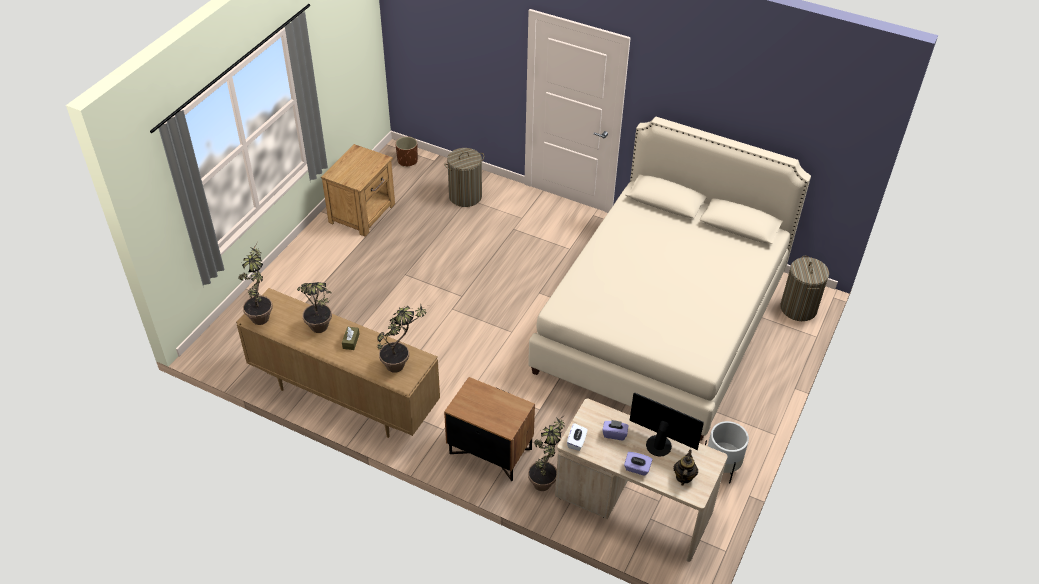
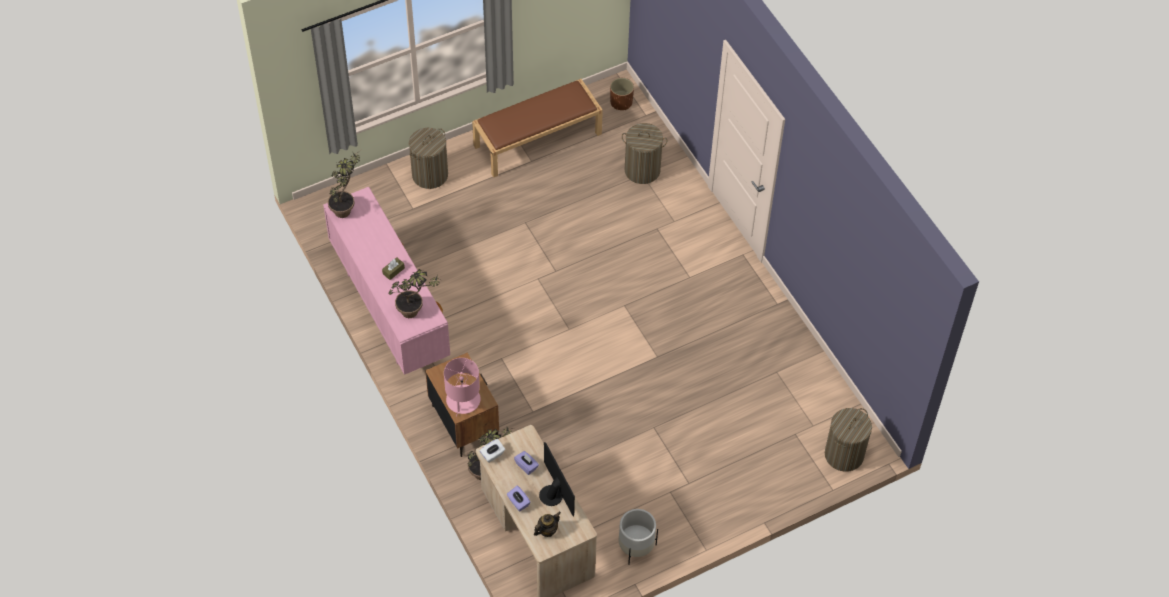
camera: 35 degrees right, 10 degrees up
brown dresser [236,288,440,438] -> pink dresser [323,187,450,375]
potted plant [297,282,332,333] -> none
brown nightstand [321,144,395,237] -> brown bench [472,79,603,178]
beige bed [528,117,811,441] -> none
none -> laundry basket [409,128,448,189]
none -> pink table lamp [444,358,481,417]

